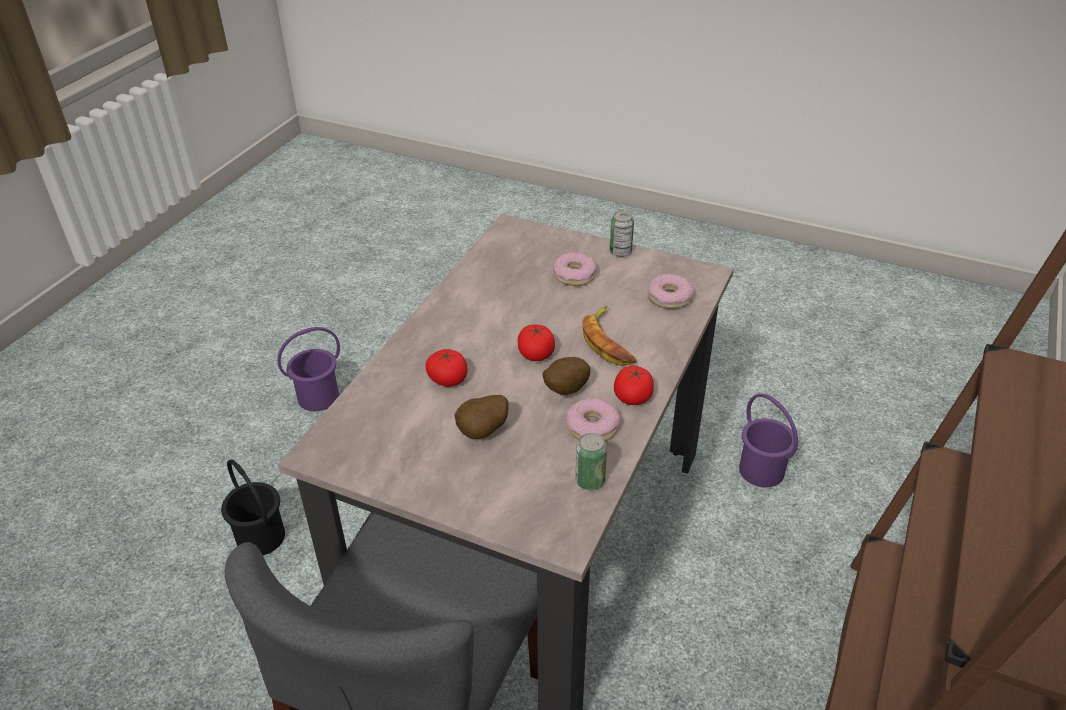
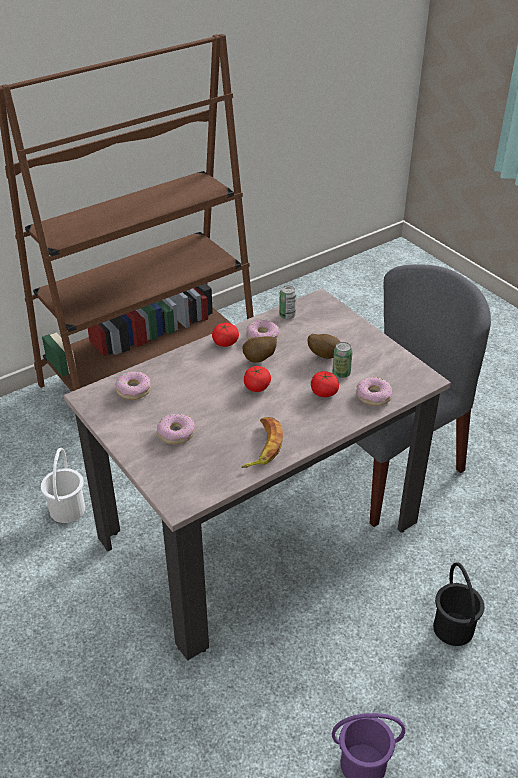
camera: 150 degrees left, 0 degrees up
banana [582,305,636,366] -> banana moved to [241,417,283,468]
can [610,211,634,257] -> can moved to [333,342,353,378]
purple bucket [739,394,798,487] -> white bucket [41,448,85,523]
none -> donut [356,377,393,406]

